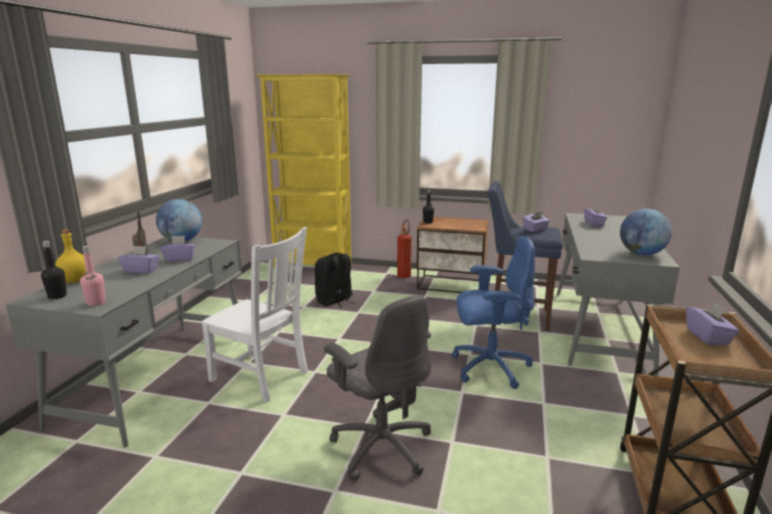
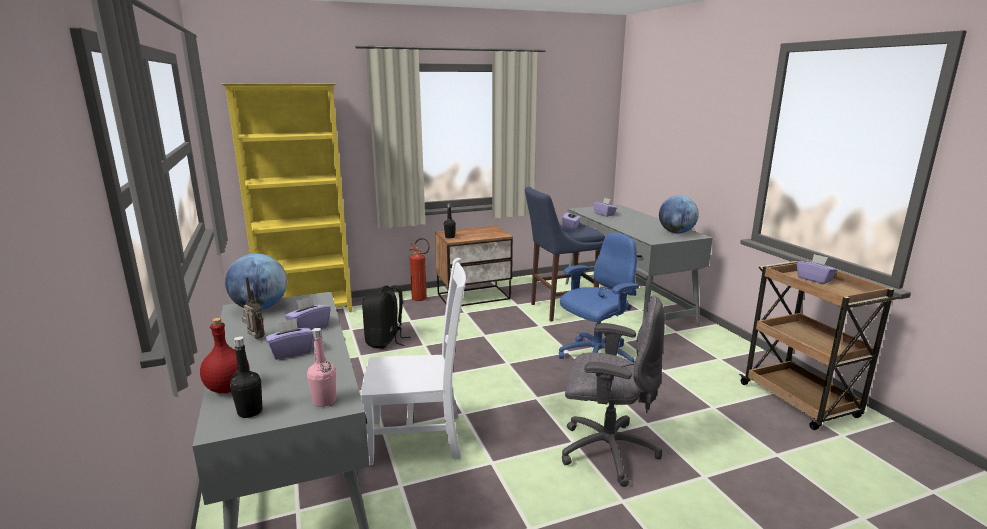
camera: 35 degrees left, 0 degrees up
yellow bottle [55,229,86,283] -> red bottle [200,318,250,393]

